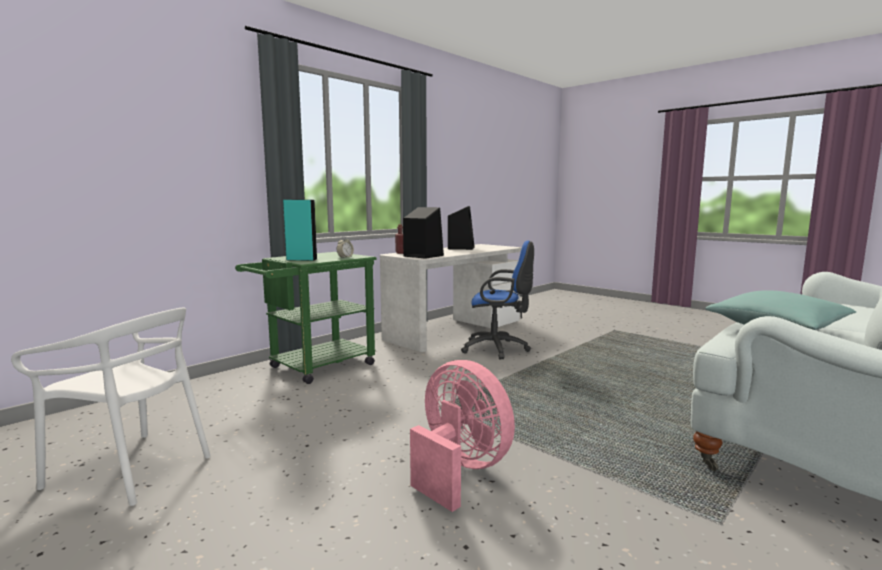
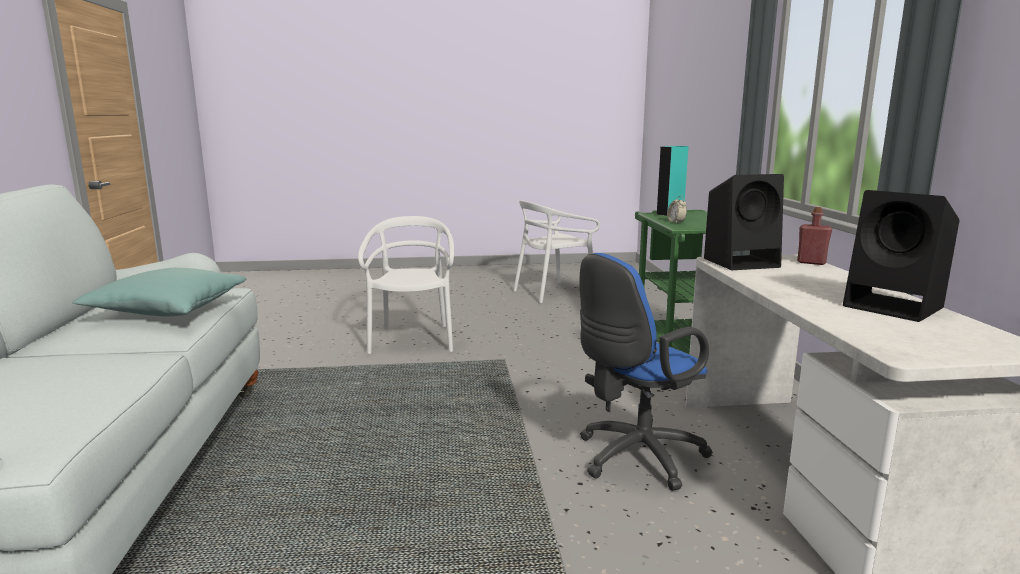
camera: 130 degrees right, 5 degrees up
pink fan [410,360,515,512] -> white chair [358,216,454,354]

